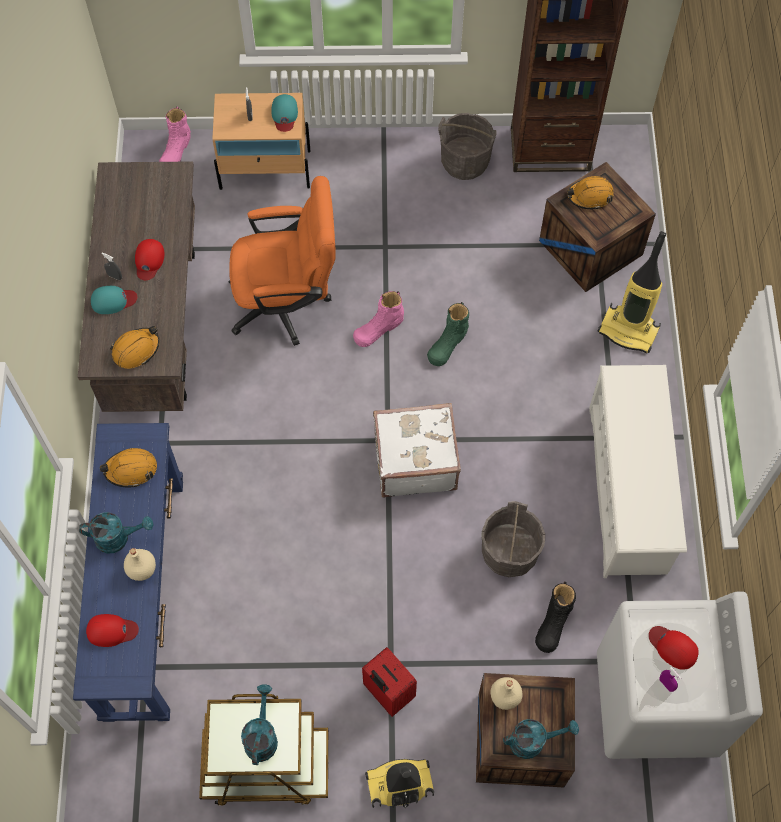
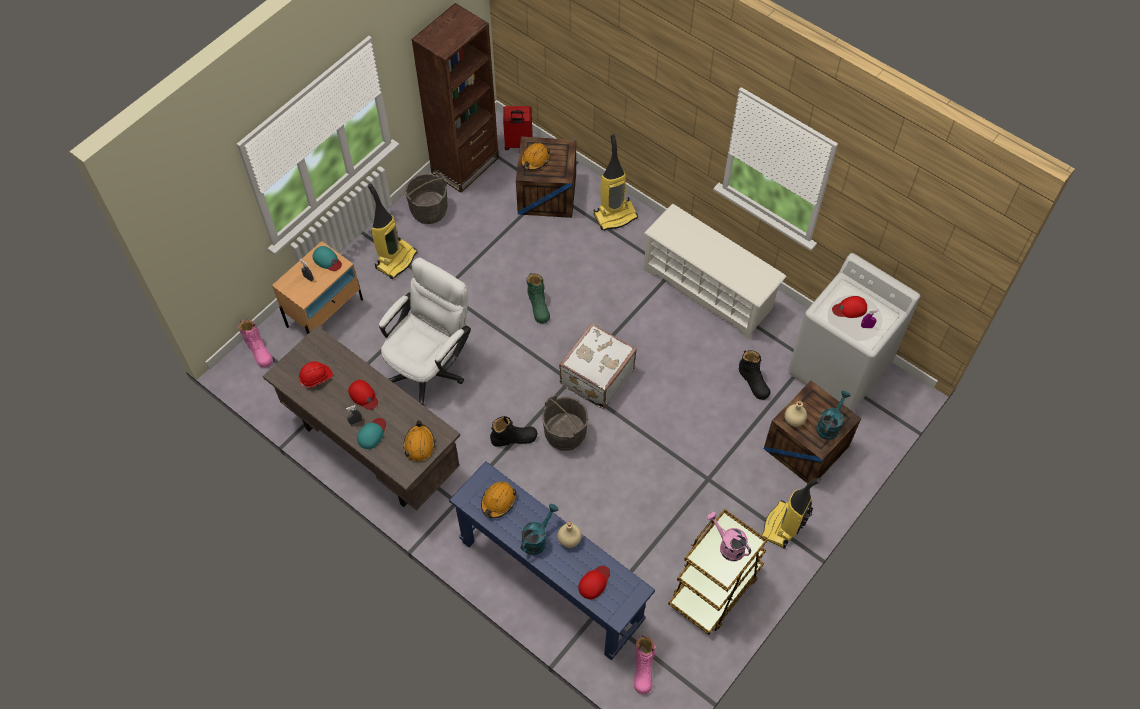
camera: 50 degrees left, 5 degrees down
orange office chair [228,176,336,346] -> white office chair [379,257,471,406]
turquoise watering can [241,684,278,765] -> pink watering can [707,512,751,561]
pink boot [353,291,404,347] -> pink boot moved to [634,635,655,694]
red suitcase [362,647,417,717] -> red suitcase moved to [503,106,532,150]
grey bucket [482,501,545,577] -> grey bucket moved to [542,394,588,451]
none -> red hard hat [299,361,333,388]
none -> vacuum cleaner [368,184,417,279]
none -> black boot [490,416,538,447]

